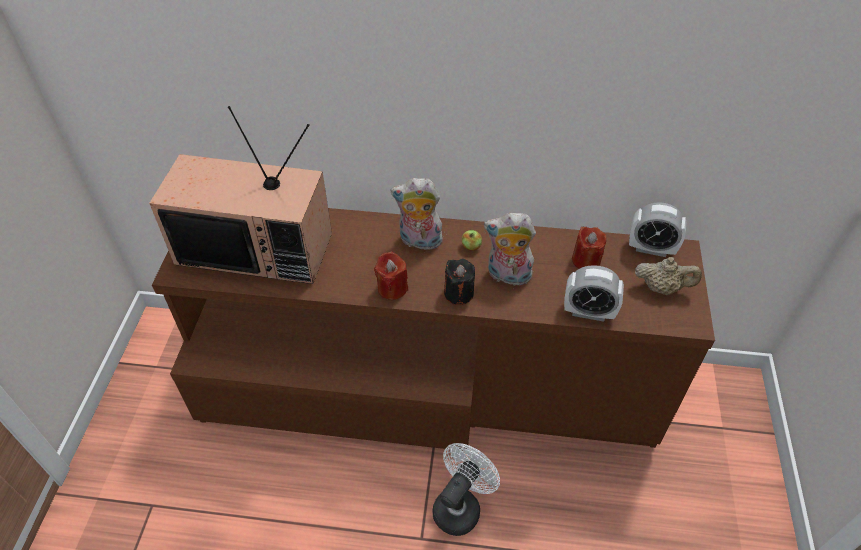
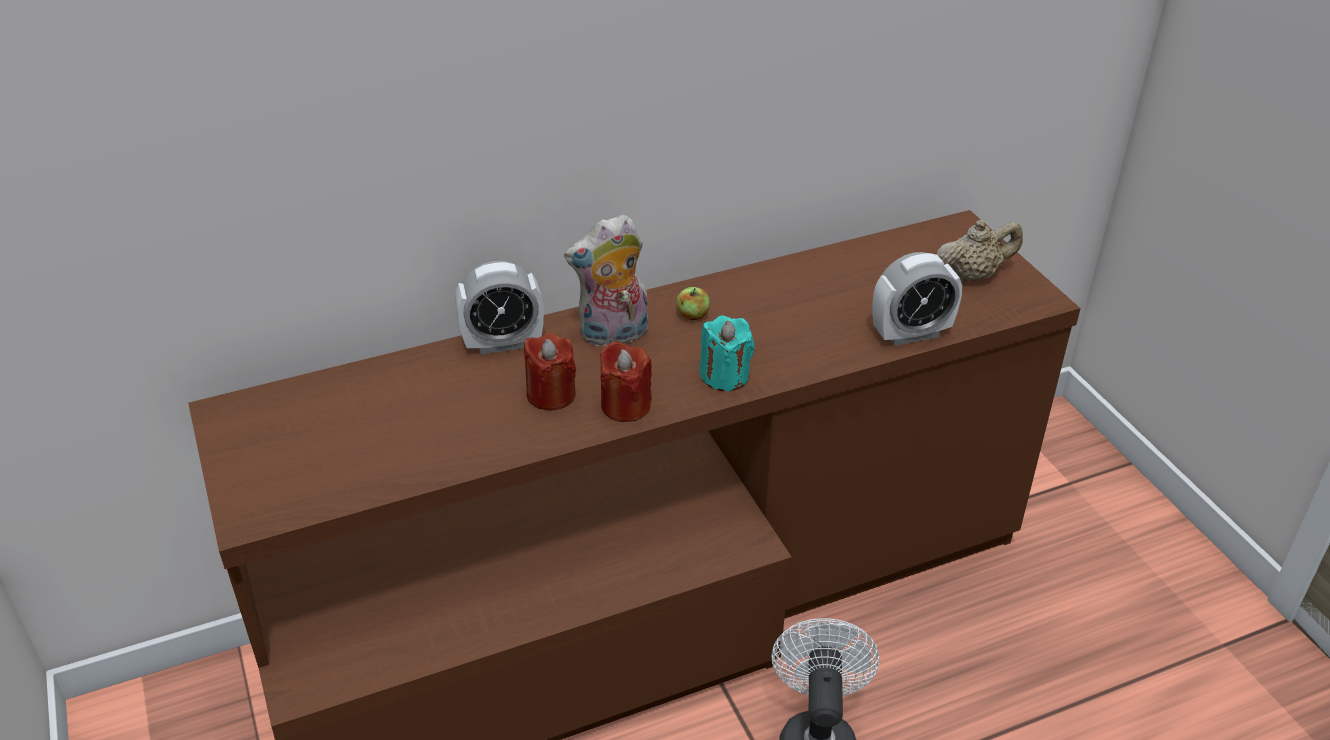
camera: 30 degrees left, 10 degrees down
television [149,106,332,284] -> none
black candle [444,259,475,305] -> turquoise candle [699,315,755,391]
plush toy [484,213,536,286] -> none
red candle [572,227,607,269] -> red candle moved to [524,333,576,410]
alarm clock [629,202,686,257] -> alarm clock moved to [455,261,544,355]

